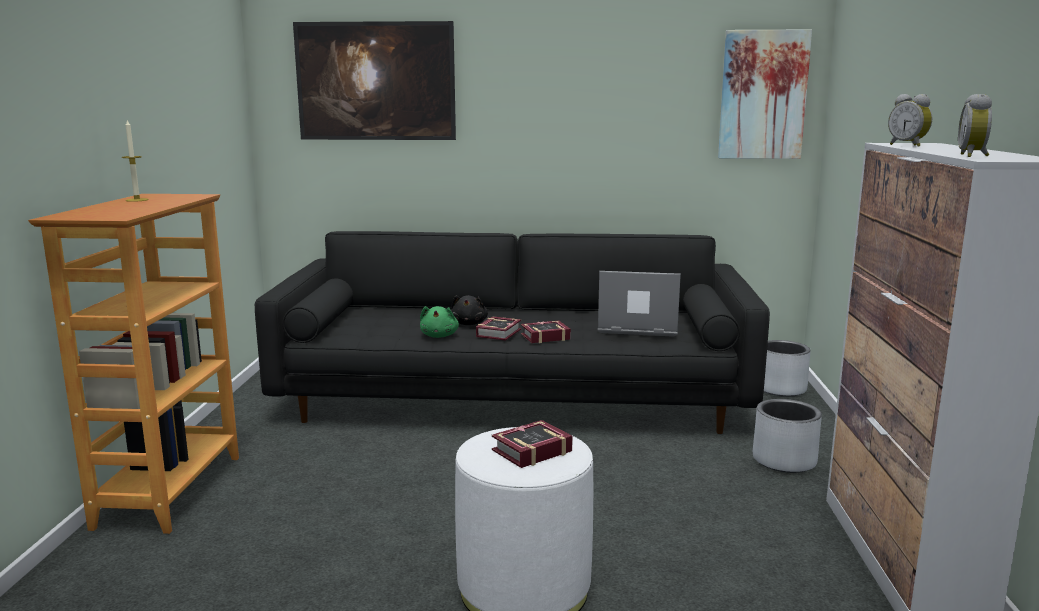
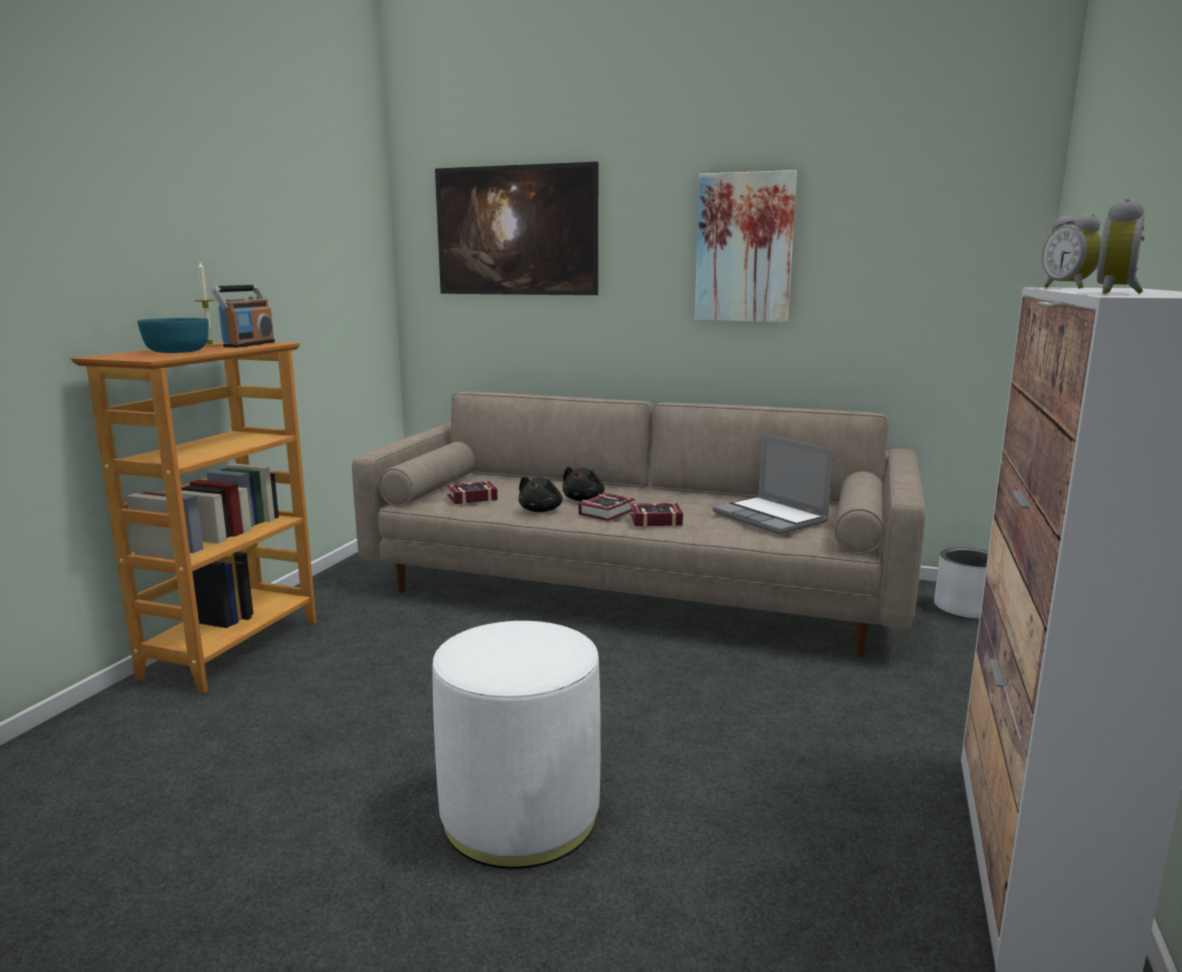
camera: 15 degrees right, 0 degrees up
black sofa [255,231,770,434] -> beige sofa [352,392,925,657]
green plush toy [420,306,459,338] -> black plush toy [519,476,563,512]
book [492,420,573,468] -> book moved to [447,481,498,504]
laptop [598,271,681,337] -> laptop turned 150 degrees counterclockwise [712,434,833,535]
picture [718,29,812,159] -> picture moved to [695,170,797,322]
grey planter [753,399,822,473] -> none
none -> turquoise bowl [137,318,209,353]
none -> radio [211,285,275,348]

